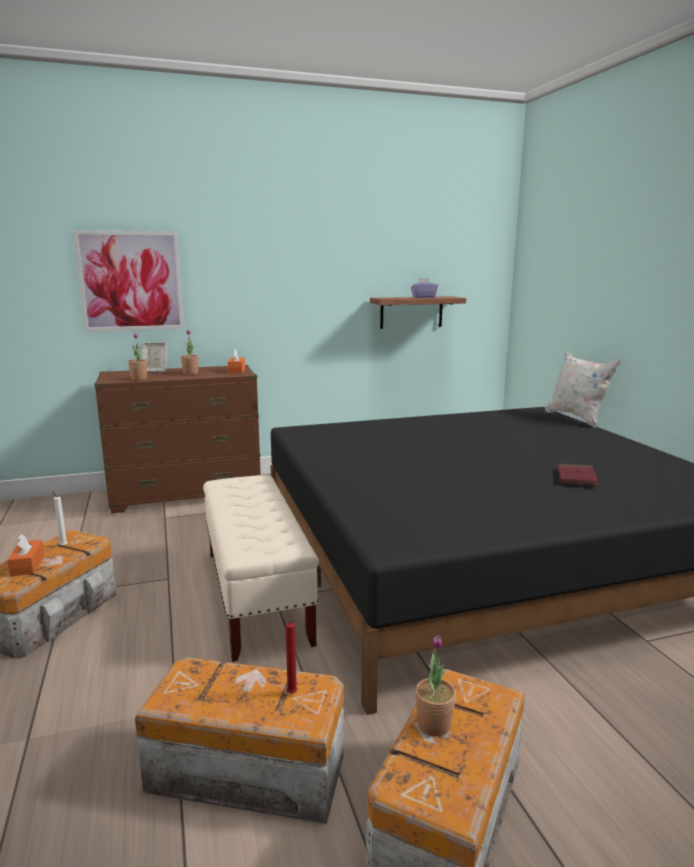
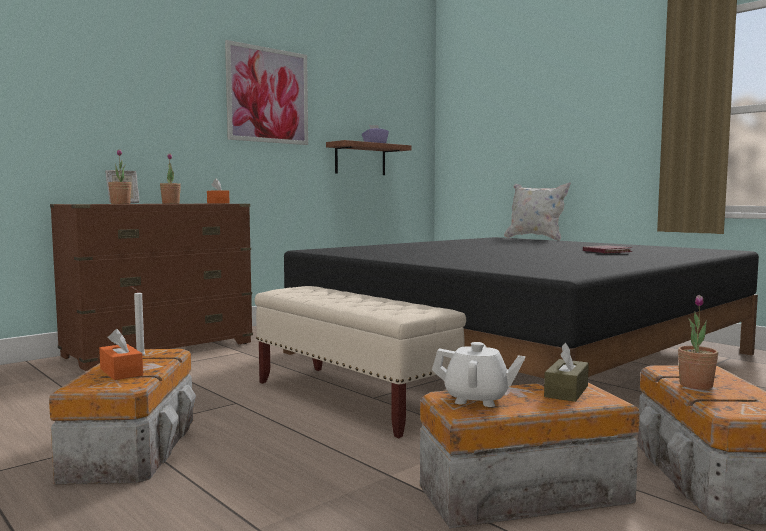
camera: 25 degrees left, 10 degrees down
picture [73,230,185,332] -> picture moved to [225,40,308,145]
red candle [286,620,297,694] -> brown tissue box [544,343,589,402]
none -> white teapot [432,342,525,407]

